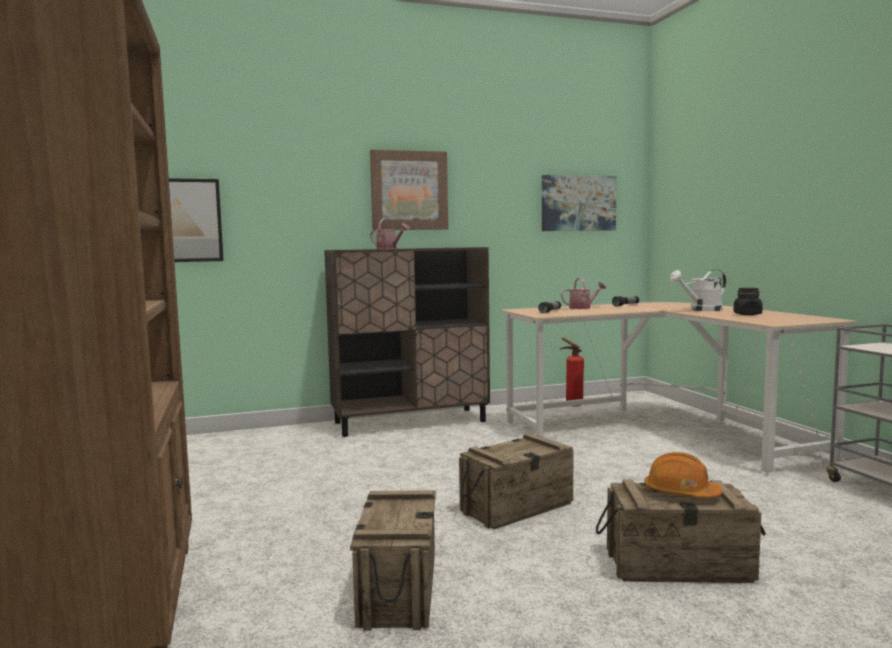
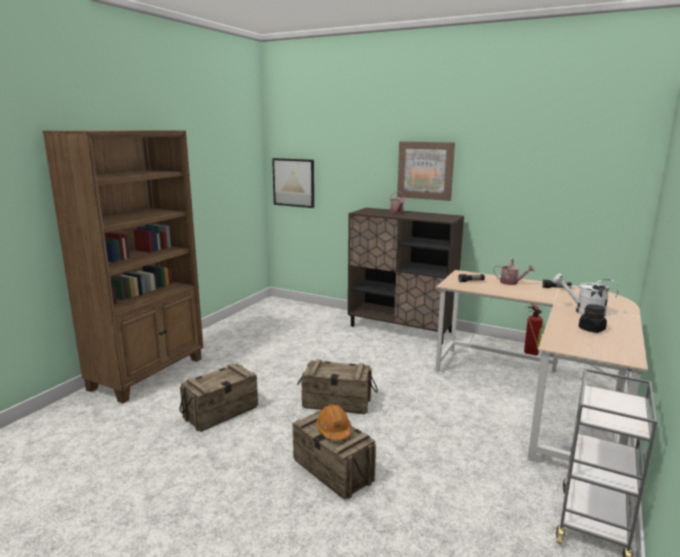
camera: 45 degrees right, 10 degrees up
picture [542,175,617,231] -> none

